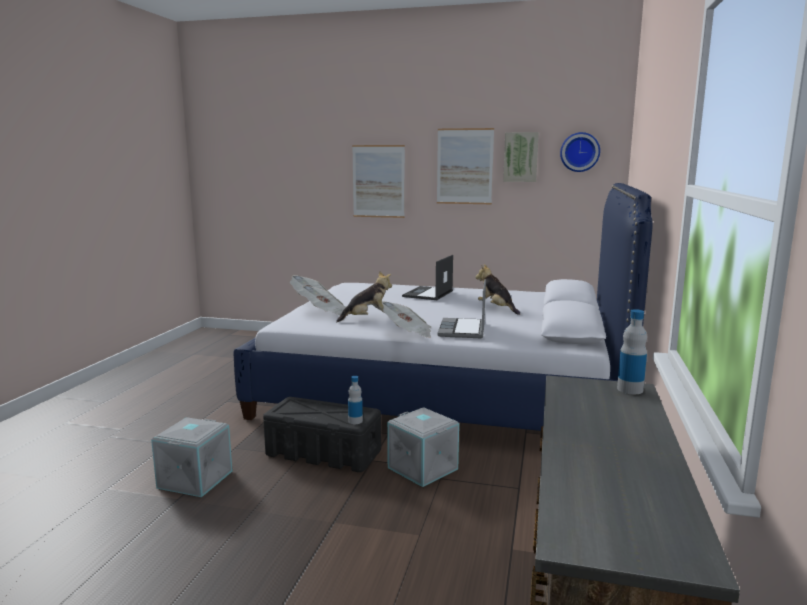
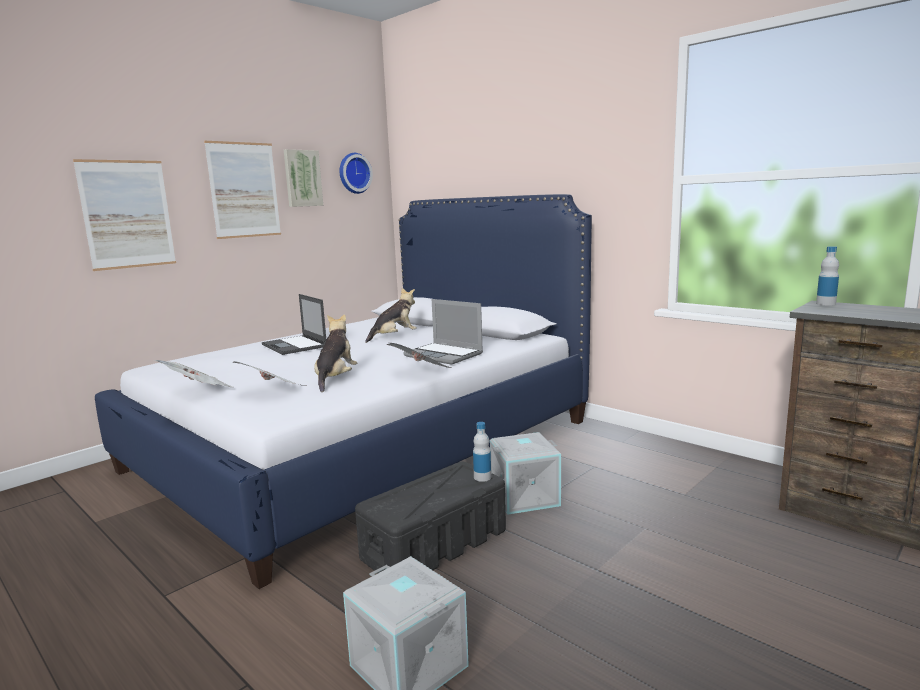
camera: 60 degrees left, 0 degrees up
plush toy [475,264,520,315] -> plush toy turned 150 degrees clockwise [365,288,417,343]

